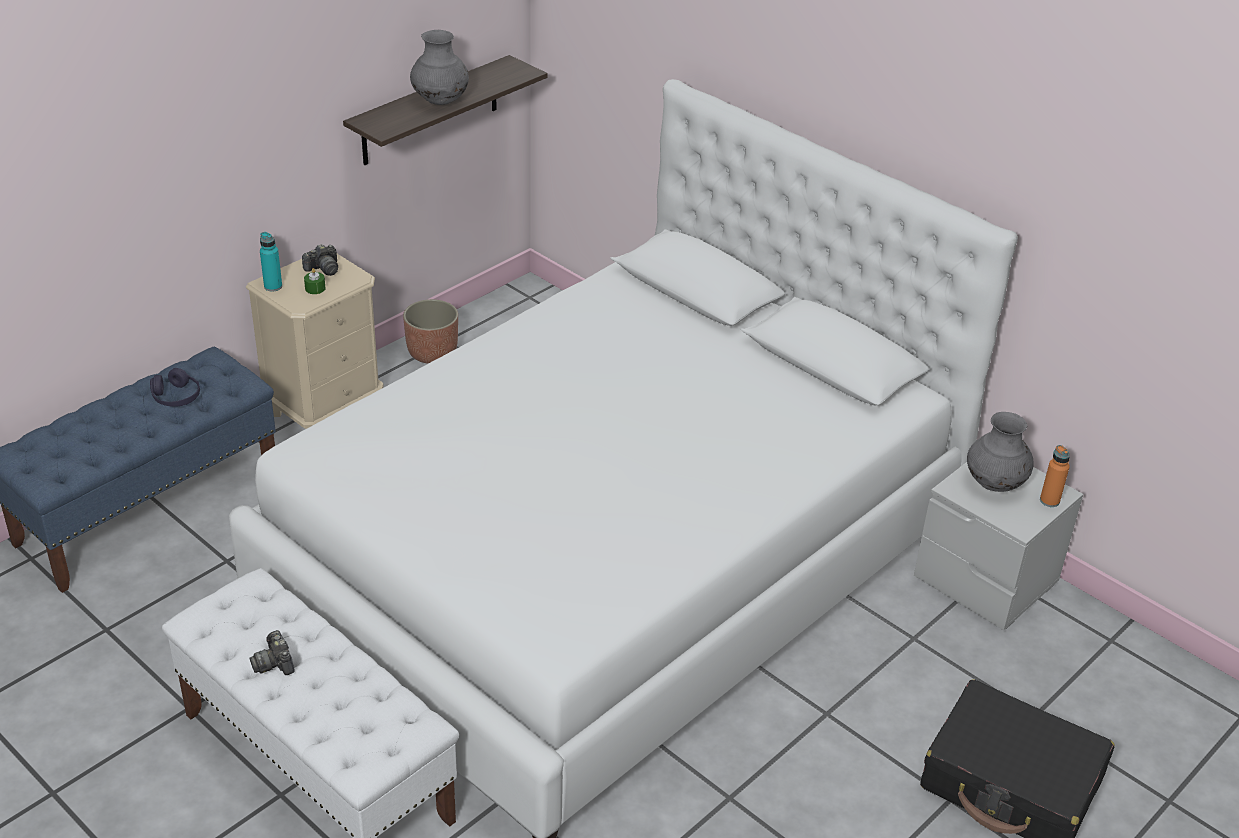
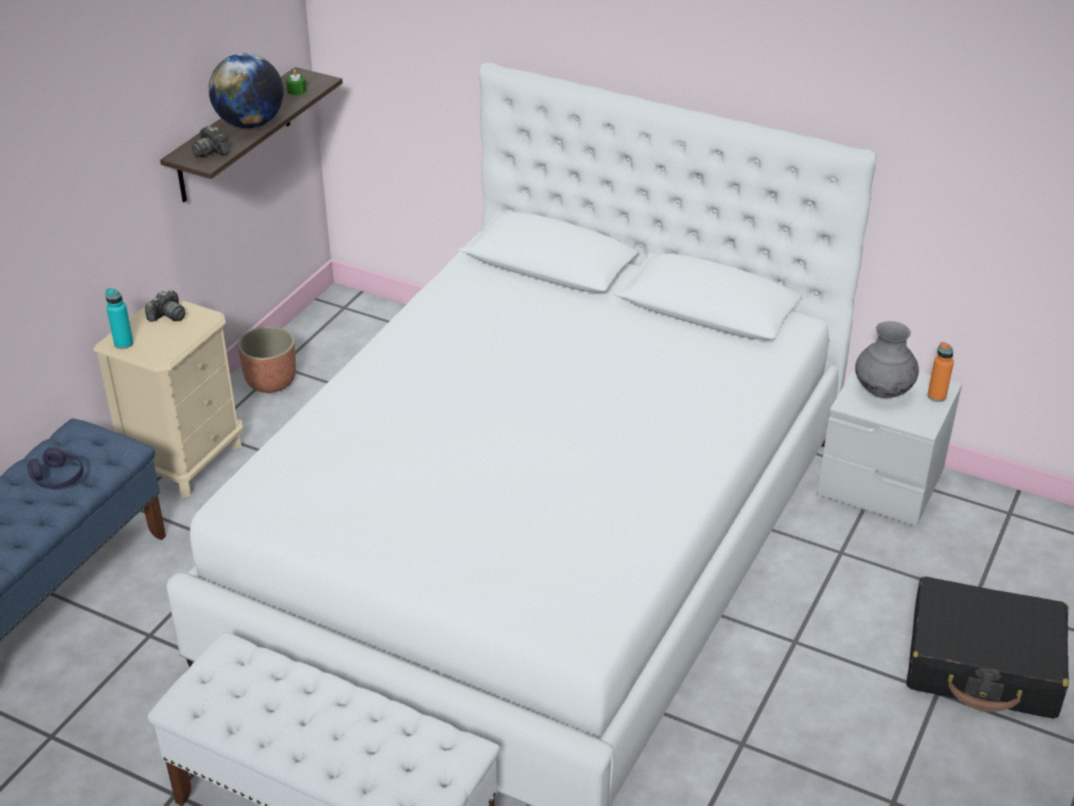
camera: 15 degrees left, 0 degrees up
camera [250,630,295,675] -> camera moved to [192,126,230,158]
green candle [304,268,325,294] -> green candle moved to [286,69,307,95]
grey vase [410,30,469,105] -> globe [209,53,283,128]

